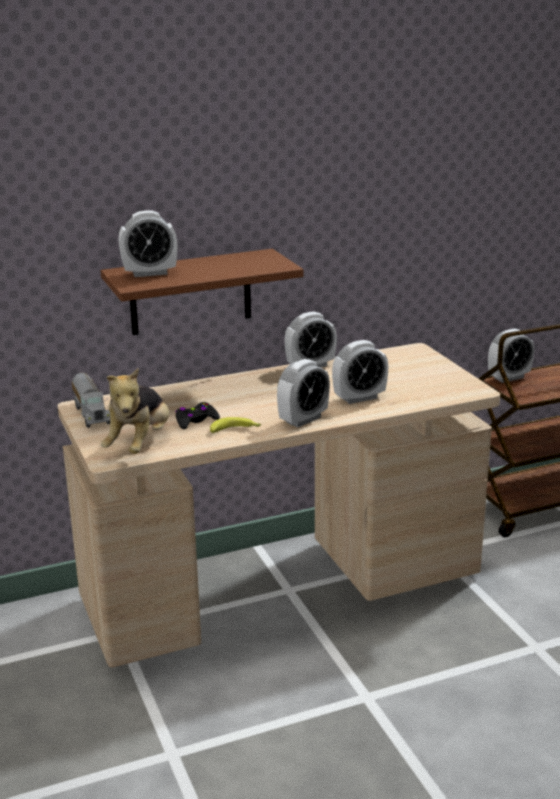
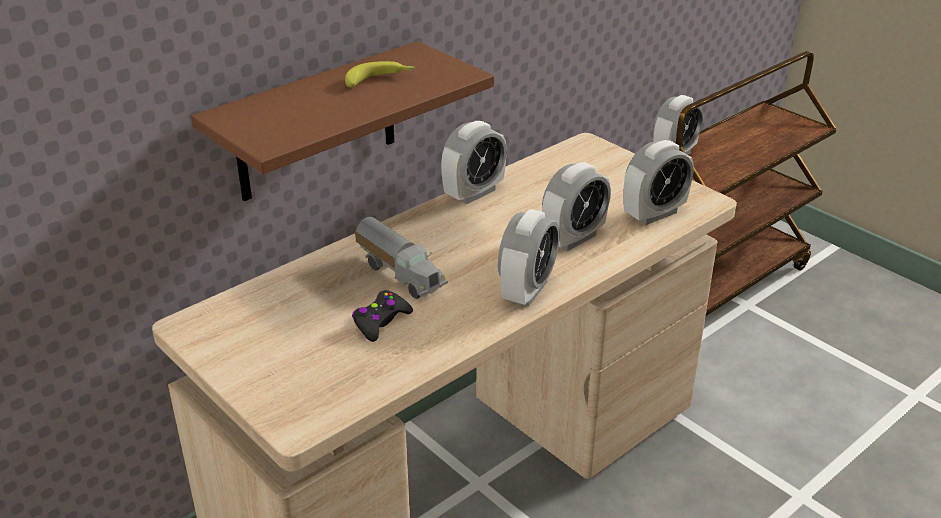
camera: 20 degrees left, 10 degrees up
toy truck [72,373,110,428] -> toy truck moved to [355,217,448,299]
plush toy [101,368,169,454] -> none
alarm clock [119,210,177,277] -> alarm clock moved to [623,140,694,225]
banana [210,417,262,433] -> banana moved to [345,61,415,88]

